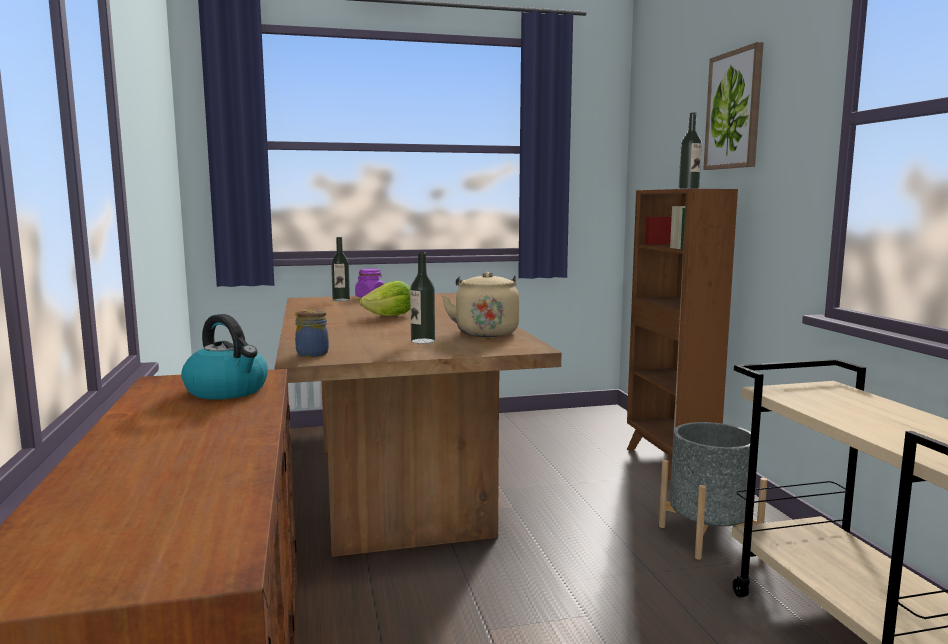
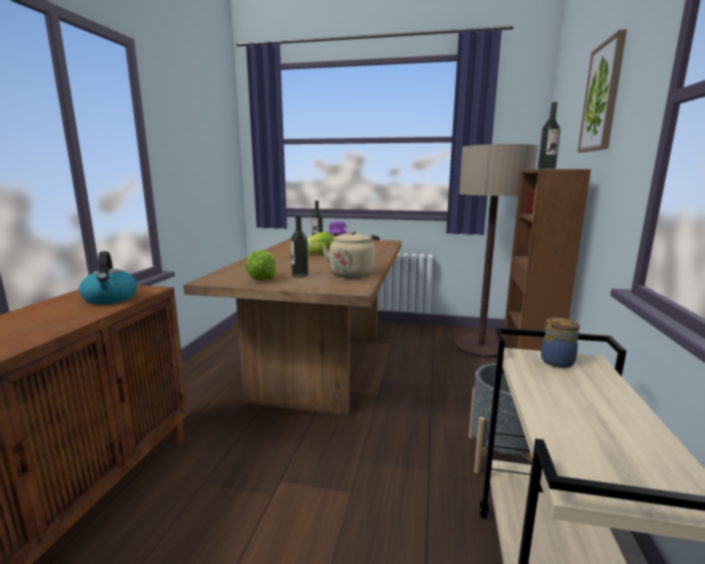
camera: 25 degrees right, 5 degrees up
jar [295,309,329,357] -> jar moved to [541,318,580,368]
none -> lettuce [245,250,277,281]
none -> floor lamp [455,144,538,359]

